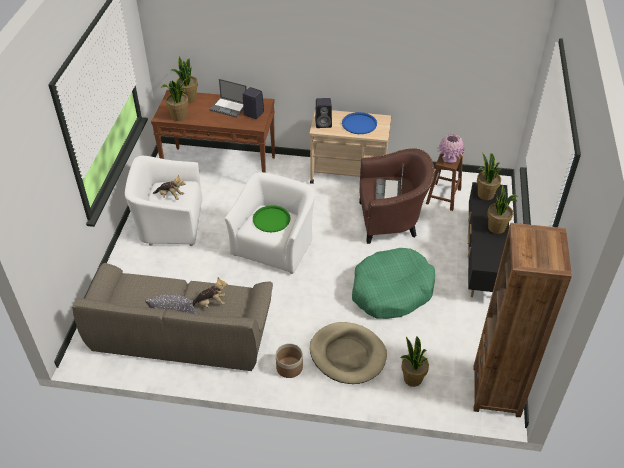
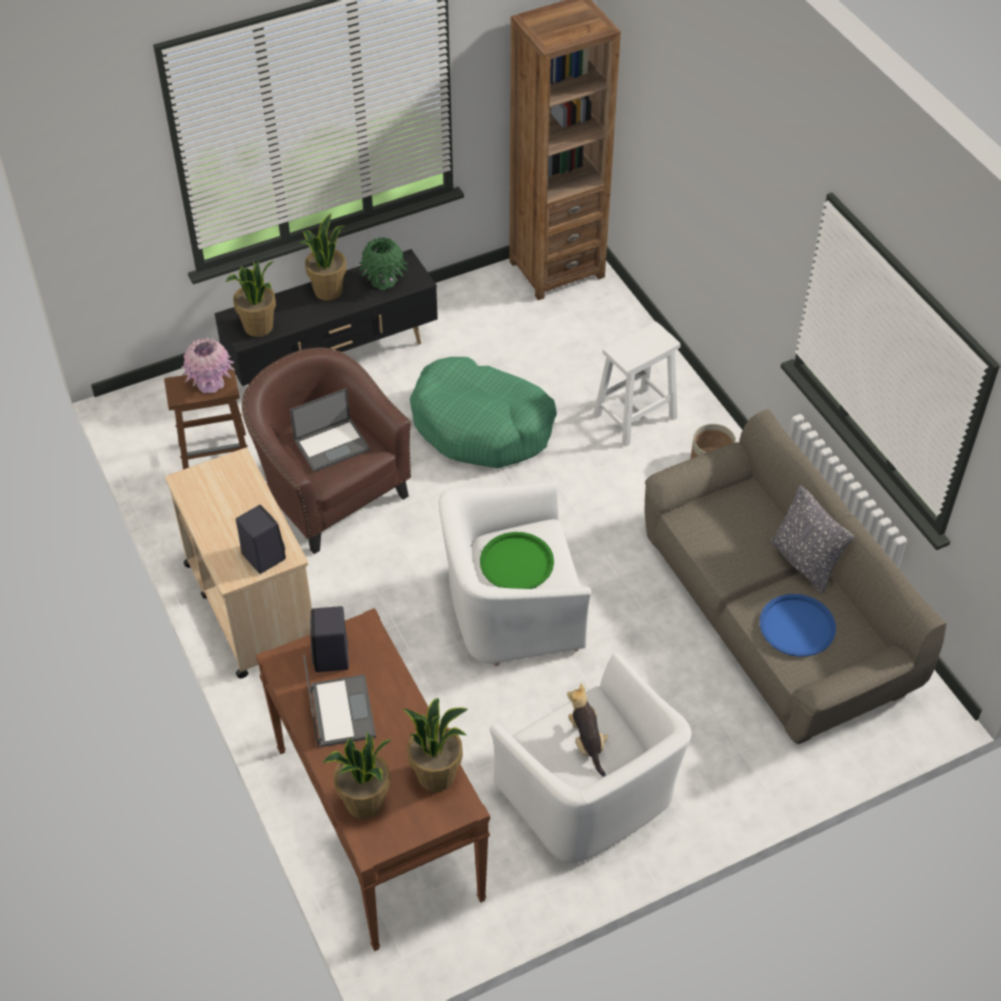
camera: 125 degrees left, 5 degrees up
plush toy [193,277,227,308] -> none
beige dog bed [310,322,387,384] -> white stool [593,322,681,447]
blue tray [342,112,377,134] -> blue tray moved to [760,594,836,657]
potted plant [400,336,429,387] -> none
none -> green vase [358,237,408,290]

